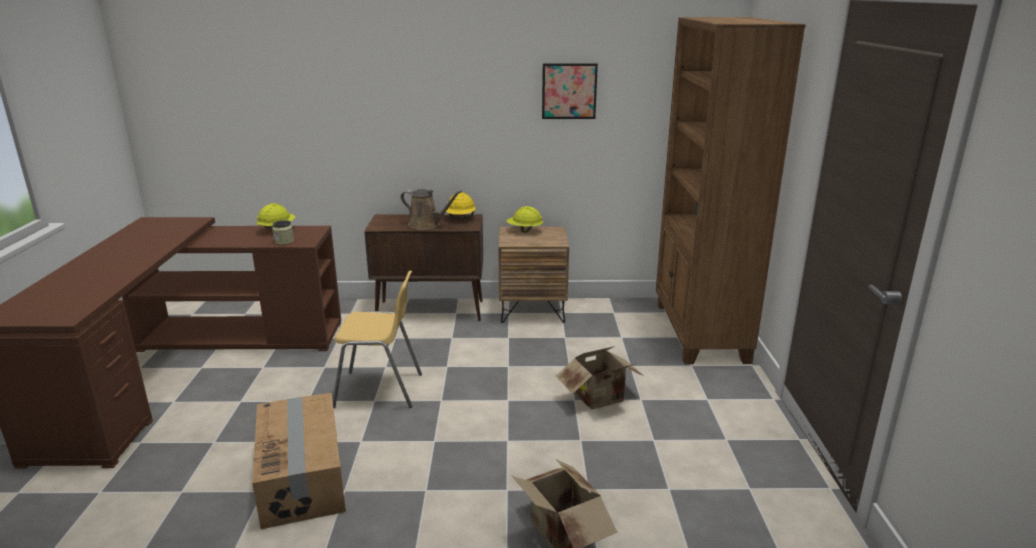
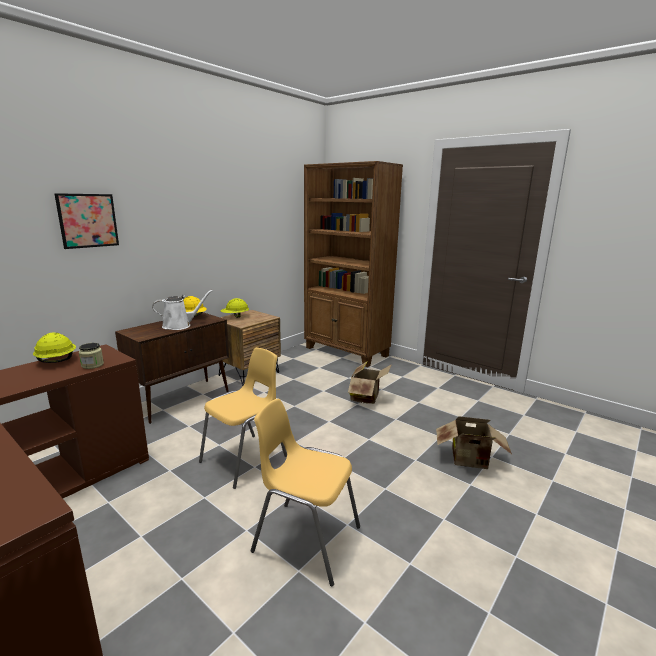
camera: 50 degrees left, 5 degrees down
cardboard box [252,393,346,529] -> yellow chair [251,399,360,587]
brown watering can [401,189,462,230] -> white watering can [152,290,213,330]
picture [542,63,598,119] -> picture moved to [54,193,119,249]

